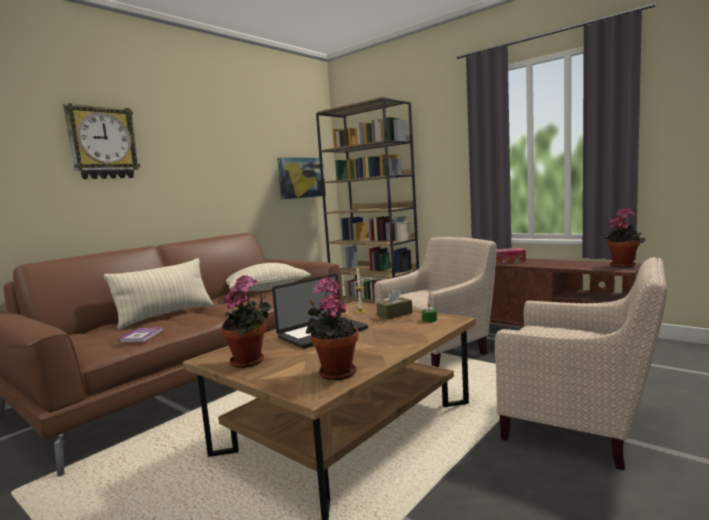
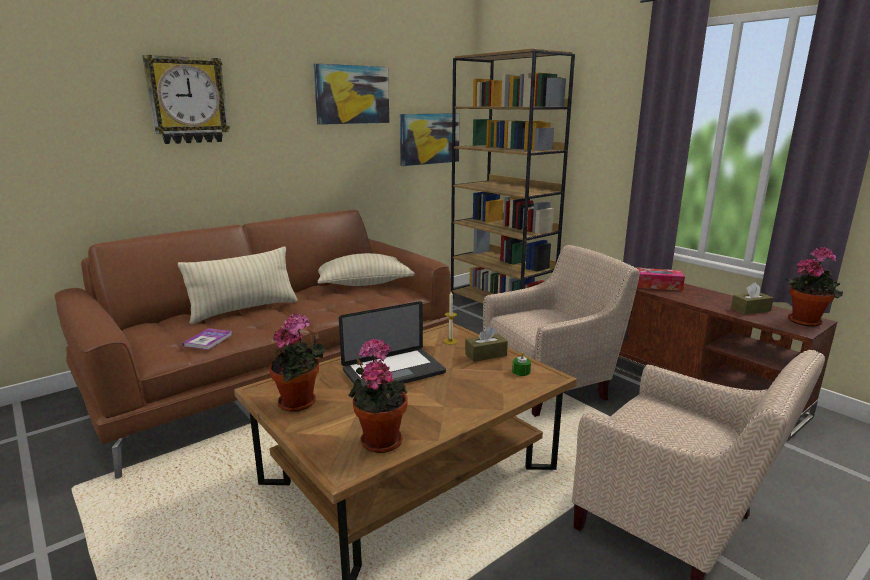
camera: 10 degrees right, 10 degrees up
none -> picture [313,63,390,125]
none -> brown tissue box [731,282,774,315]

